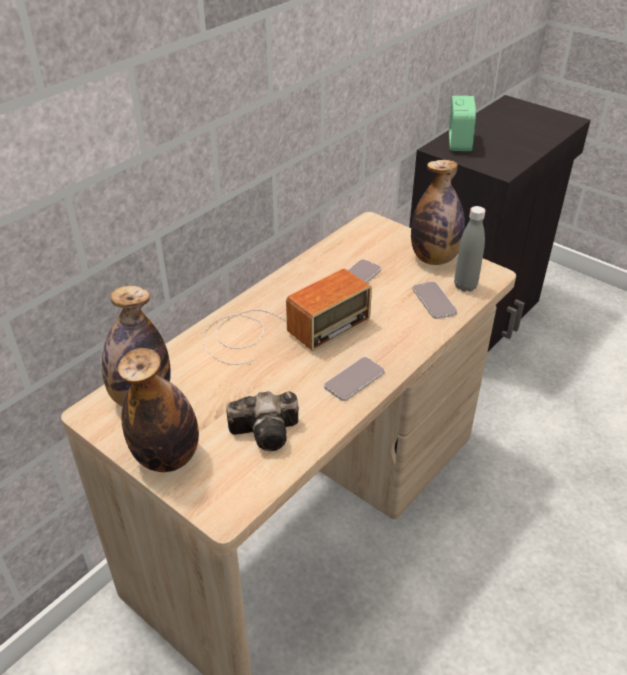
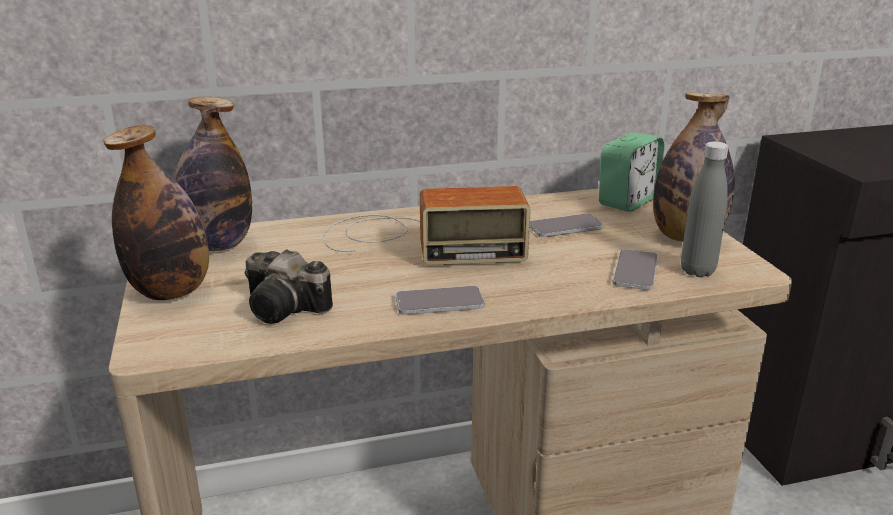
camera: 35 degrees right, 15 degrees down
alarm clock [449,96,476,151] -> alarm clock moved to [599,132,665,212]

